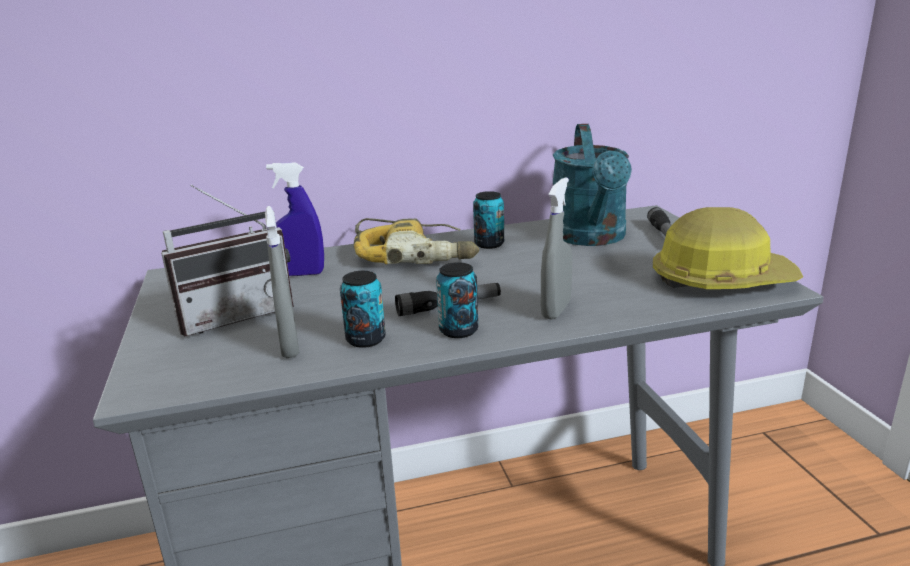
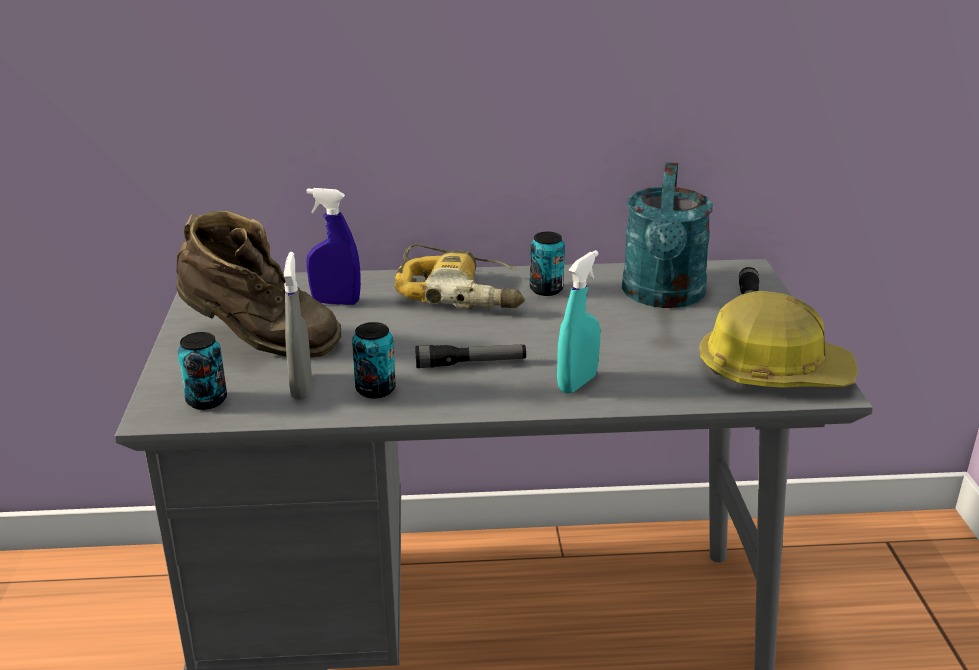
camera: 10 degrees right, 5 degrees up
radio [161,185,294,336] -> brown boot [176,211,341,358]
can [436,262,478,338] -> can moved to [178,332,227,410]
grey spray bottle [541,177,572,320] -> turquoise spray bottle [557,250,600,394]

